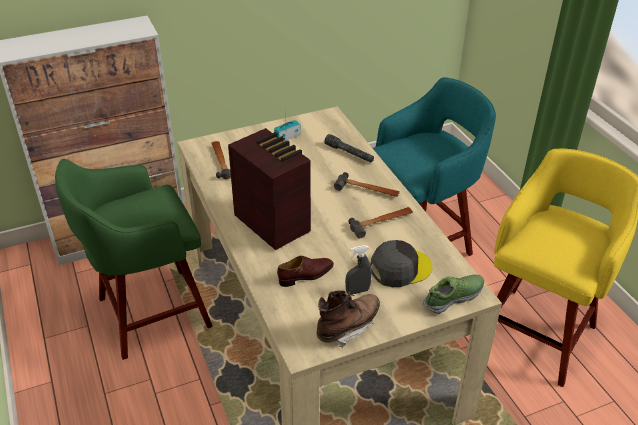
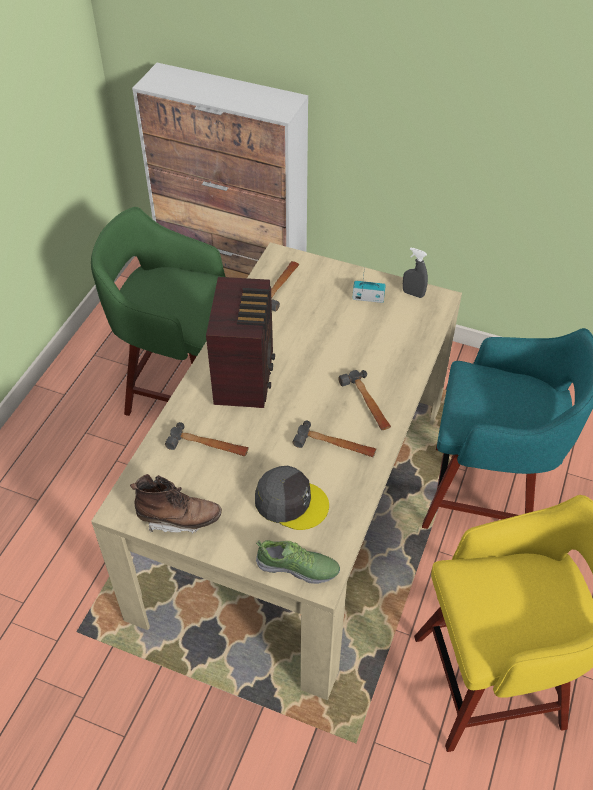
camera: 45 degrees right, 10 degrees up
brown shoe [277,256,334,287] -> hammer [165,422,249,456]
grey flashlight [324,134,374,163] -> none
grey spray bottle [345,245,372,295] -> grey spray bottle moved to [403,247,428,298]

